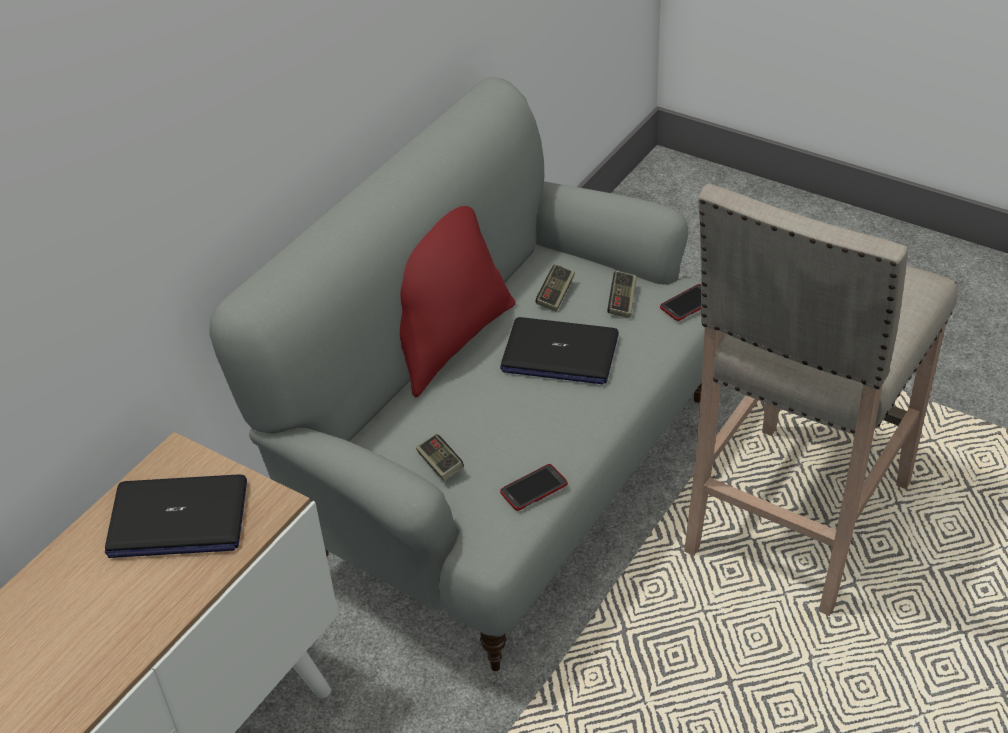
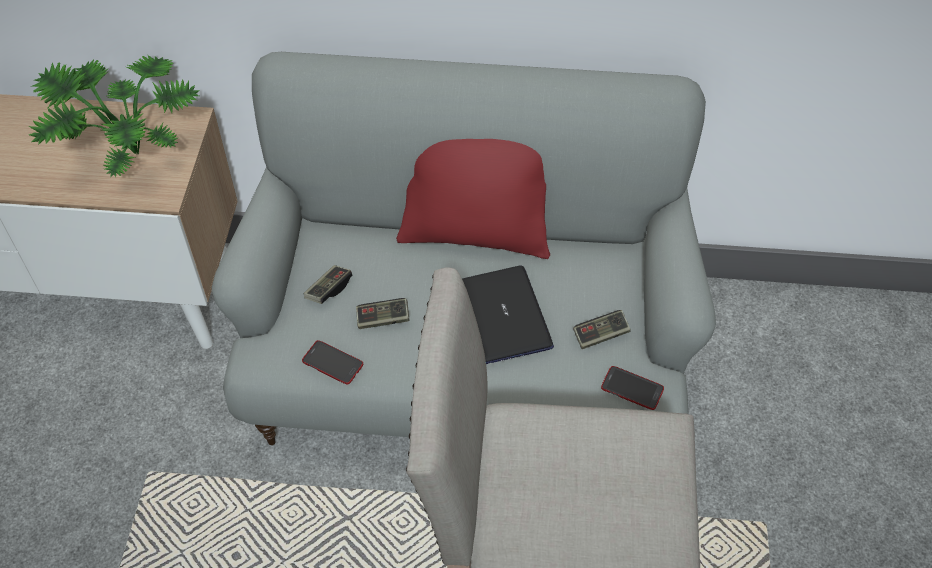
camera: 60 degrees right, 10 degrees up
laptop [105,474,247,558] -> potted plant [29,55,200,177]
game controller [536,264,575,312] -> game controller moved to [356,298,410,329]

